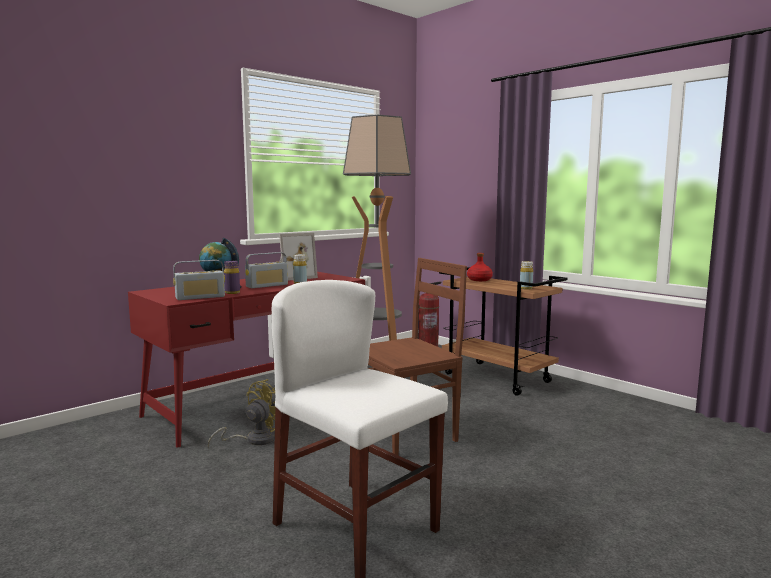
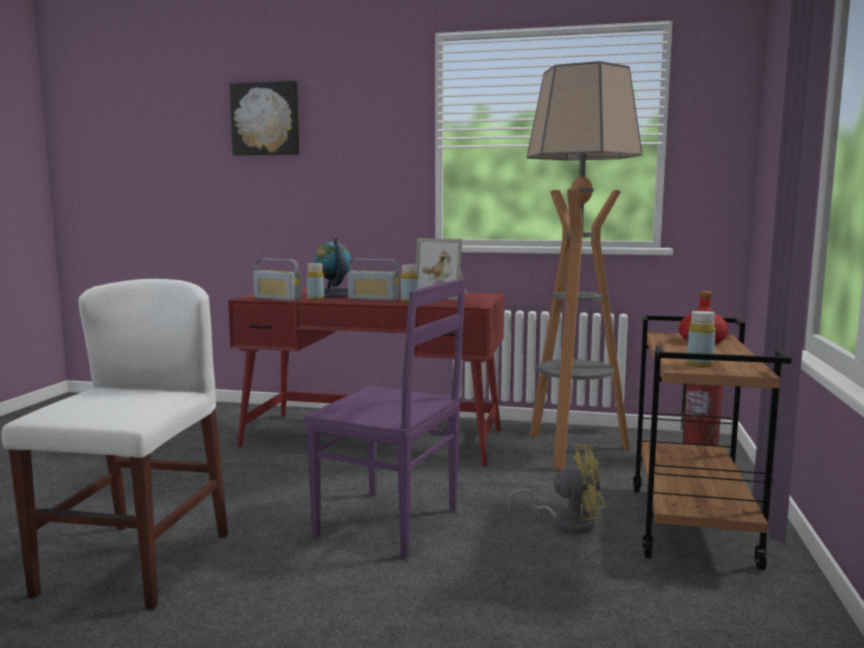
camera: 55 degrees right, 0 degrees up
yellow fan [208,379,275,448] -> yellow fan moved to [507,444,606,534]
purple bottle [224,261,240,294] -> yellow bottle [307,263,324,300]
brown chair [368,258,467,456] -> purple chair [304,278,466,559]
none -> picture [229,81,299,156]

